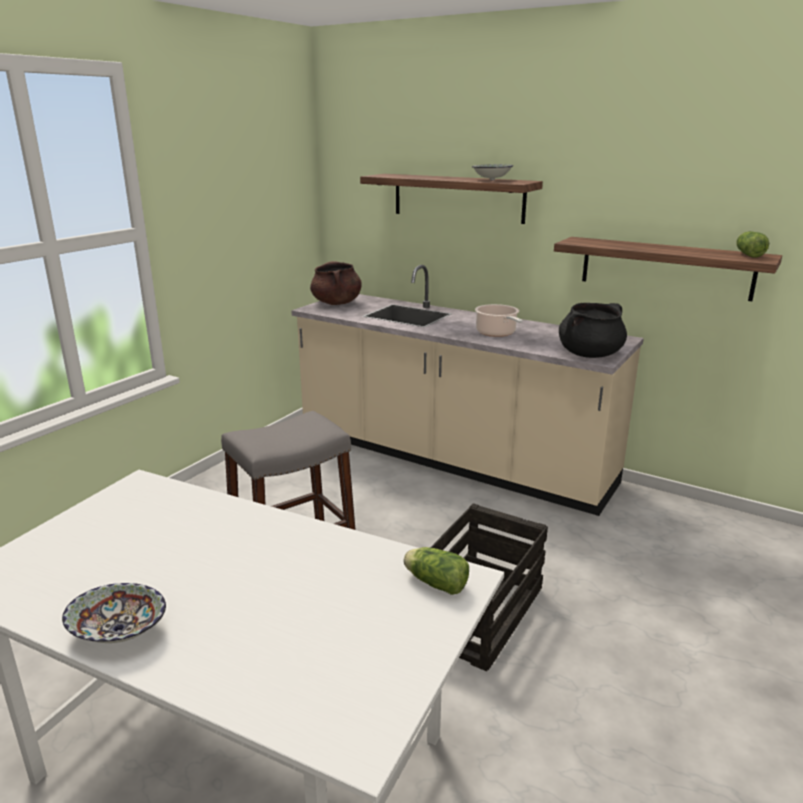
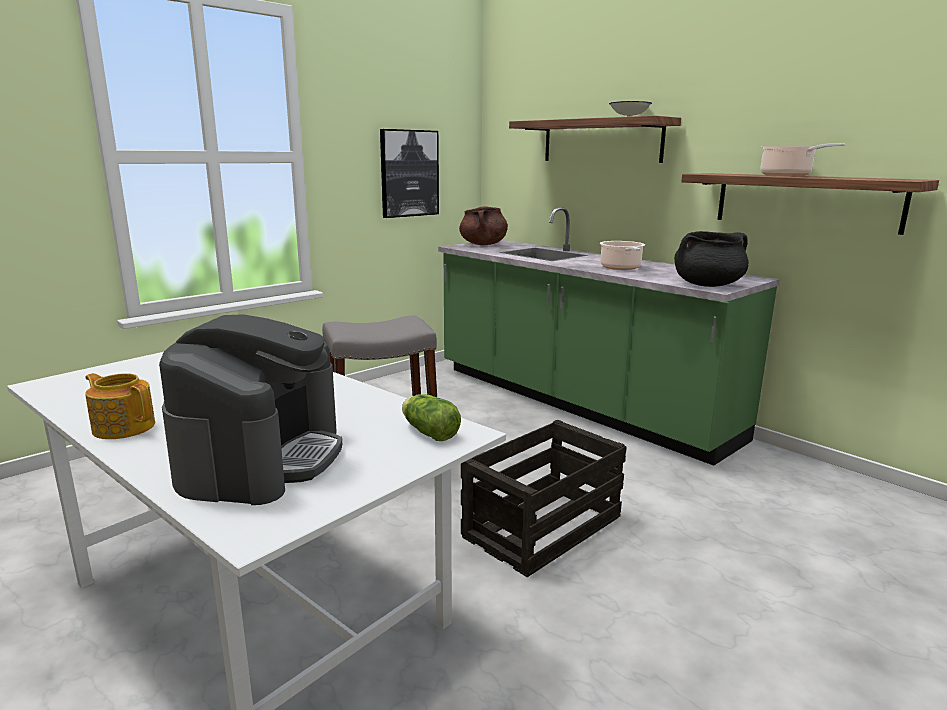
camera: 15 degrees right, 5 degrees down
bowl [62,583,166,643] -> teapot [85,373,155,439]
beige counter [291,265,644,516] -> green counter [438,207,780,466]
lettuce [737,231,769,258] -> none
none -> coffee machine [159,314,342,505]
none -> picture [380,129,439,218]
none -> cooking pot [761,143,845,176]

